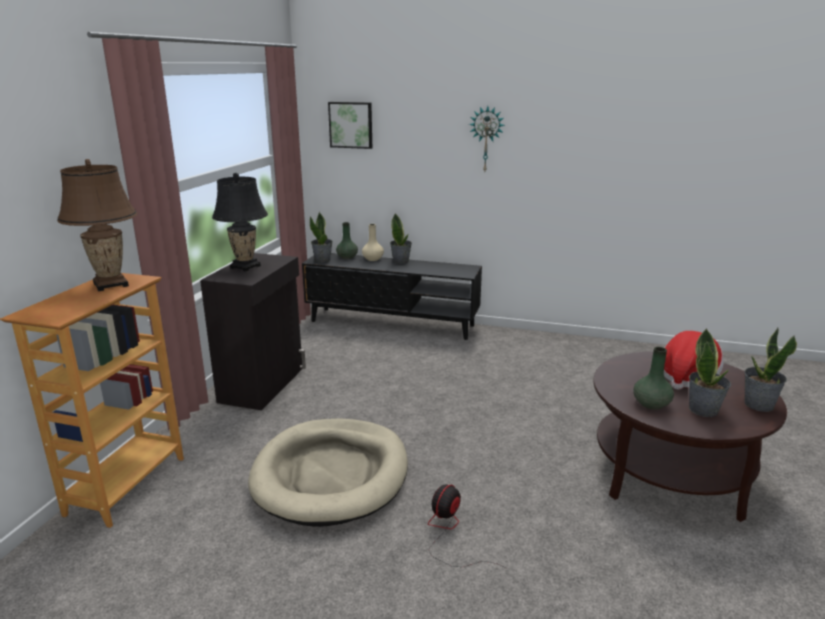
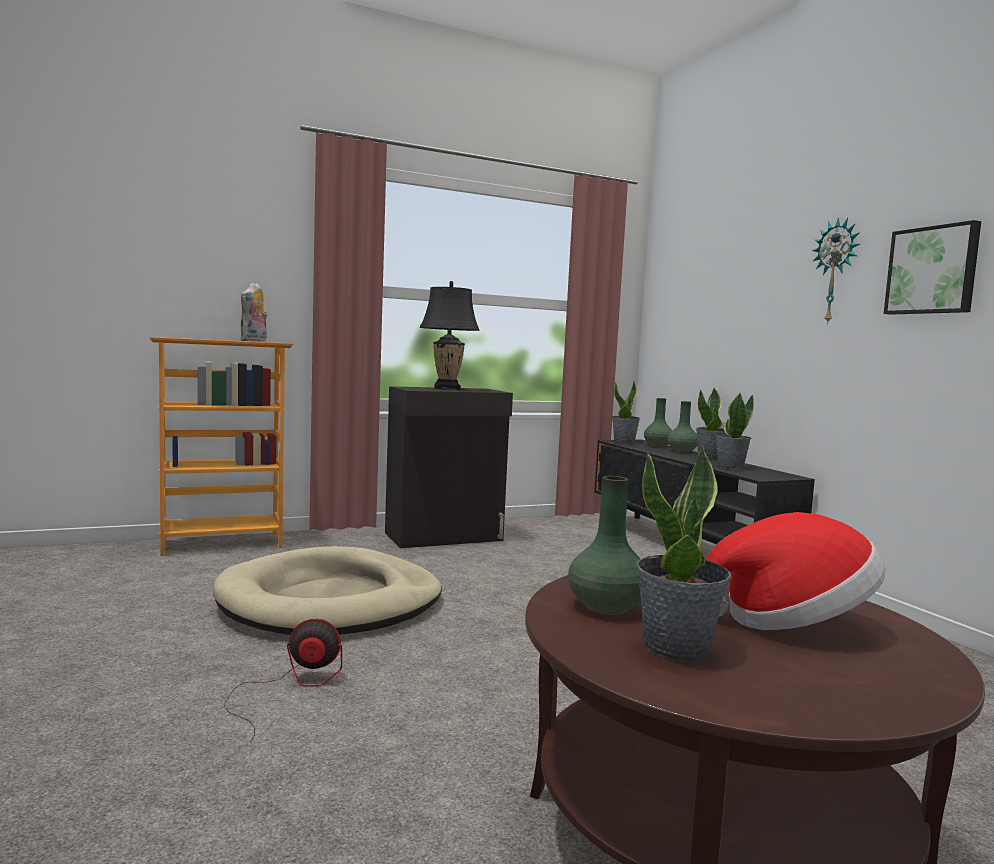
camera: 50 degrees right, 15 degrees down
brown table lamp [57,159,137,291] -> plush toy [241,283,267,342]
picture [328,102,372,149] -> picture moved to [884,220,981,315]
beige vase [362,224,384,261] -> green vase [667,401,697,452]
potted plant [744,328,797,412] -> potted plant moved to [715,393,754,470]

